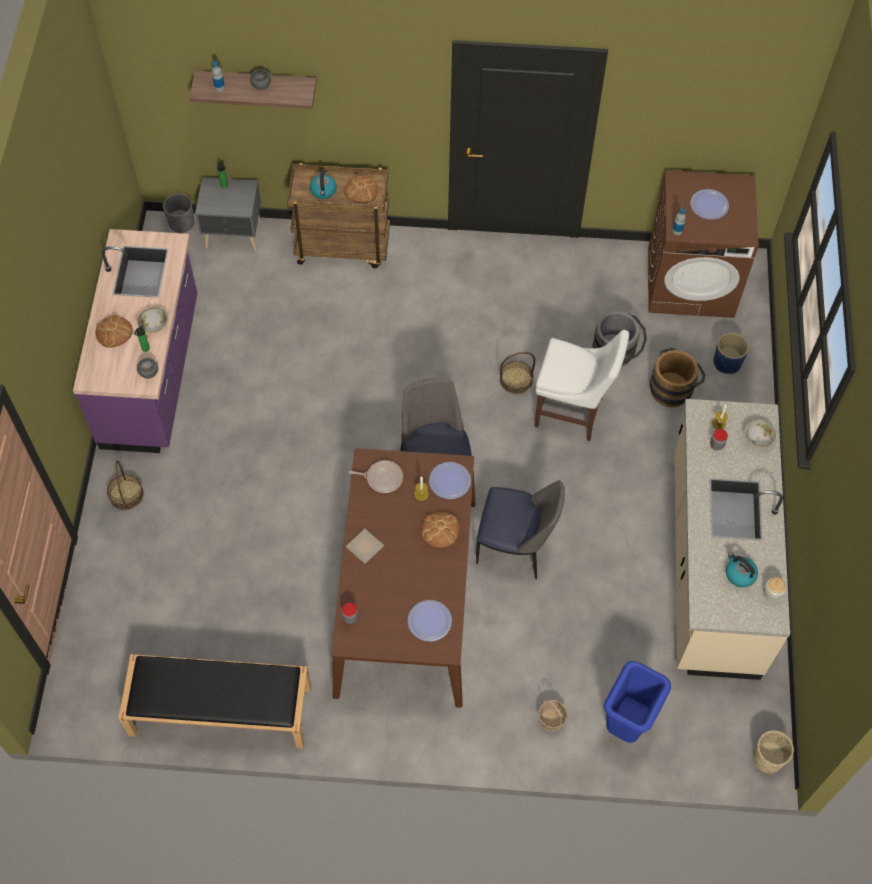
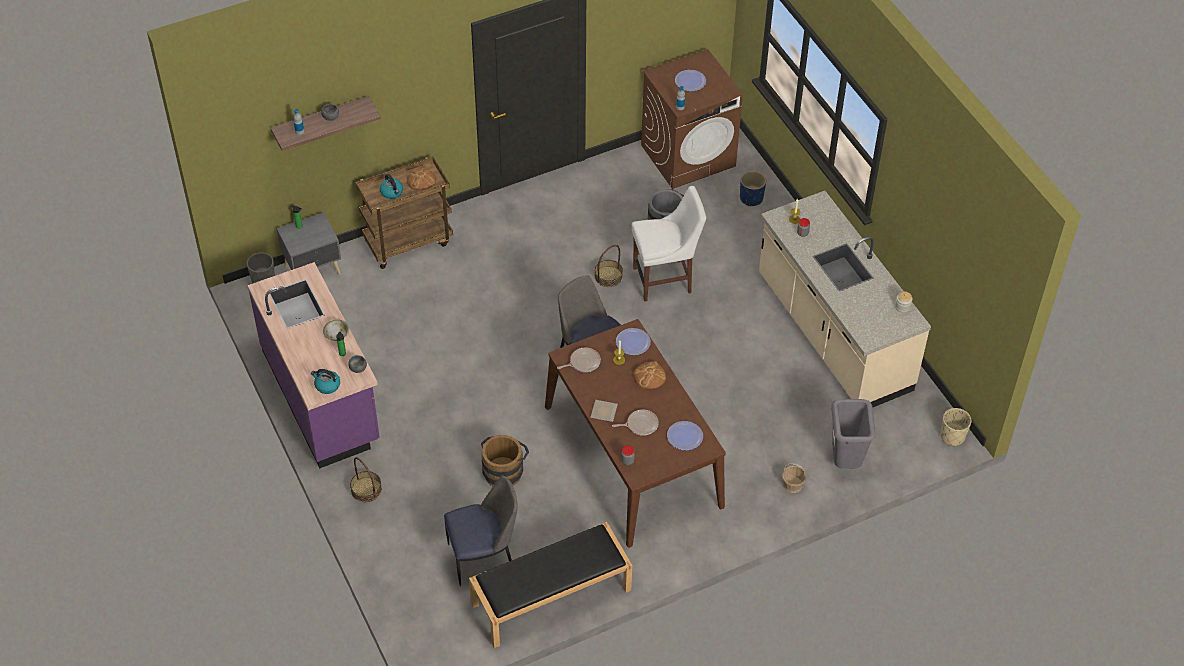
camera: 30 degrees left, 10 degrees down
bread [95,314,133,347] -> none
chair [476,480,565,579] -> chair moved to [444,475,518,586]
blue trash can [604,661,671,743] -> grey trash can [831,399,876,469]
brown bucket [650,348,705,407] -> brown bucket moved to [481,435,529,486]
kettle [726,552,758,587] -> kettle moved to [311,369,340,394]
bowl [745,419,776,447] -> none
none -> frying pan [612,410,659,436]

